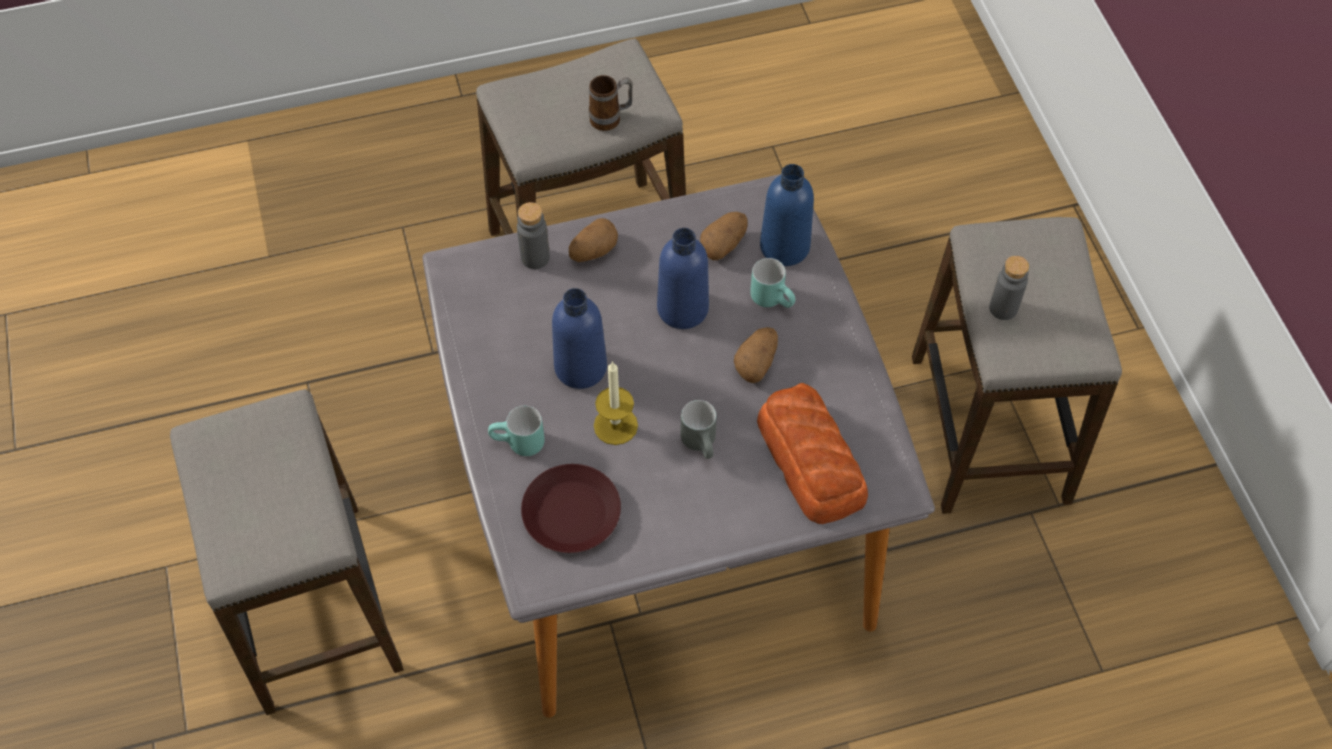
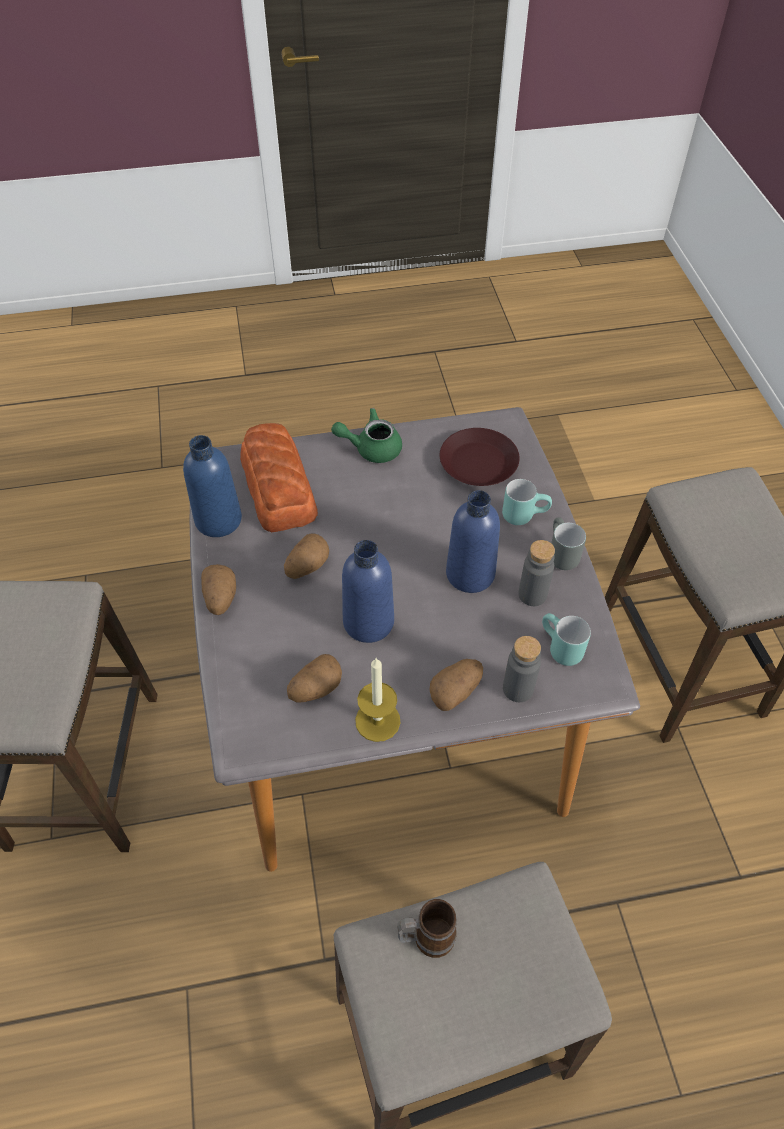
camera: 175 degrees left, 5 degrees down
candle [594,361,638,445] -> candle moved to [355,657,401,742]
grey mug [680,400,717,459] -> grey mug moved to [551,517,586,570]
turquoise mug [750,258,795,308] -> turquoise mug moved to [542,613,591,666]
blue bottle [760,164,814,266] -> blue bottle moved to [183,435,242,537]
grey bottle [989,256,1029,320] -> grey bottle moved to [518,540,555,606]
none -> potato [201,564,236,615]
none -> green teapot [331,408,402,463]

